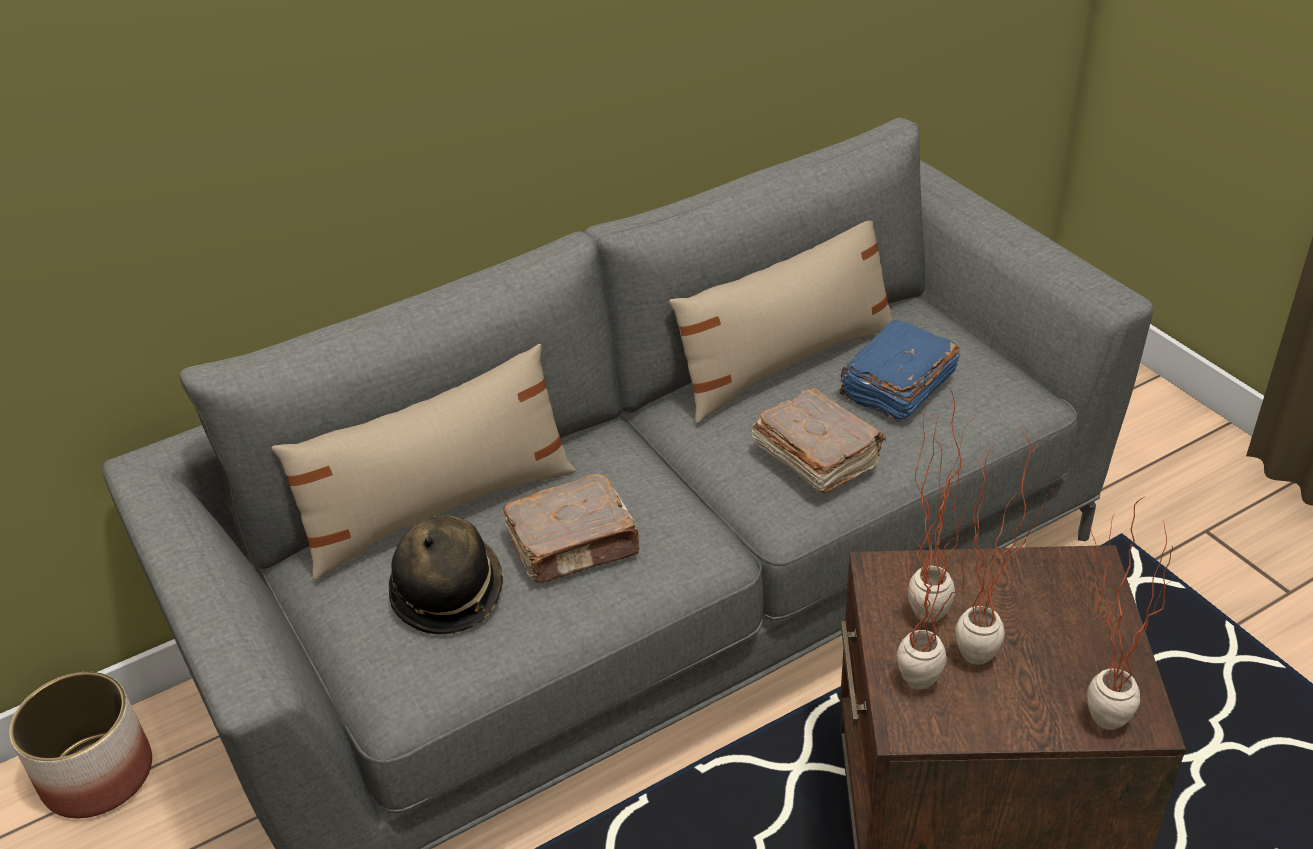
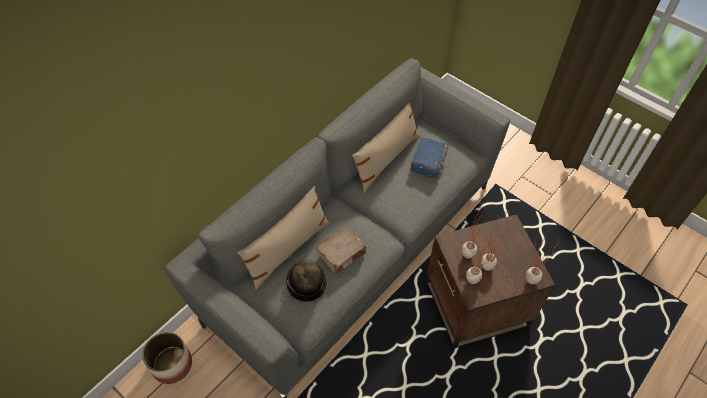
camera: 20 degrees left, 15 degrees up
brown book [752,388,886,493] -> none

